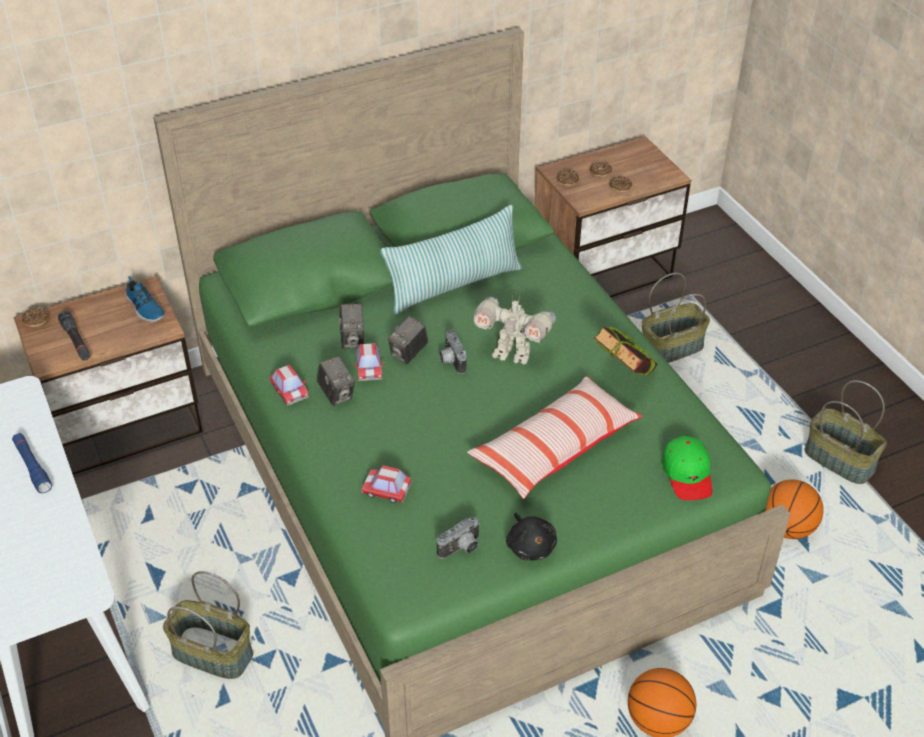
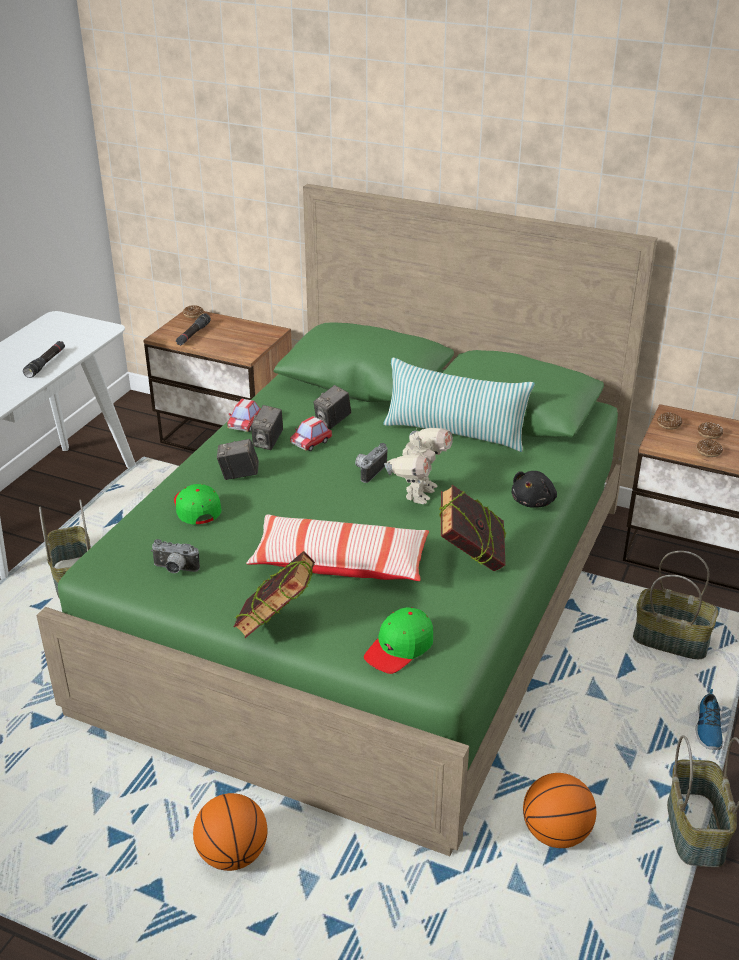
camera: 50 degrees right, 10 degrees down
blue flashlight [12,433,52,493] -> black flashlight [23,341,65,378]
shoe [126,276,166,322] -> shoe moved to [695,689,723,750]
toy car [362,466,411,503] -> green cap [174,484,221,525]
camera [388,316,428,364] -> camera moved to [217,439,259,480]
toy robot [474,296,556,364] -> toy robot turned 135 degrees counterclockwise [384,428,453,504]
black plush toy [506,513,557,560] -> black plush toy moved to [511,471,557,508]
none -> book [233,551,315,638]

